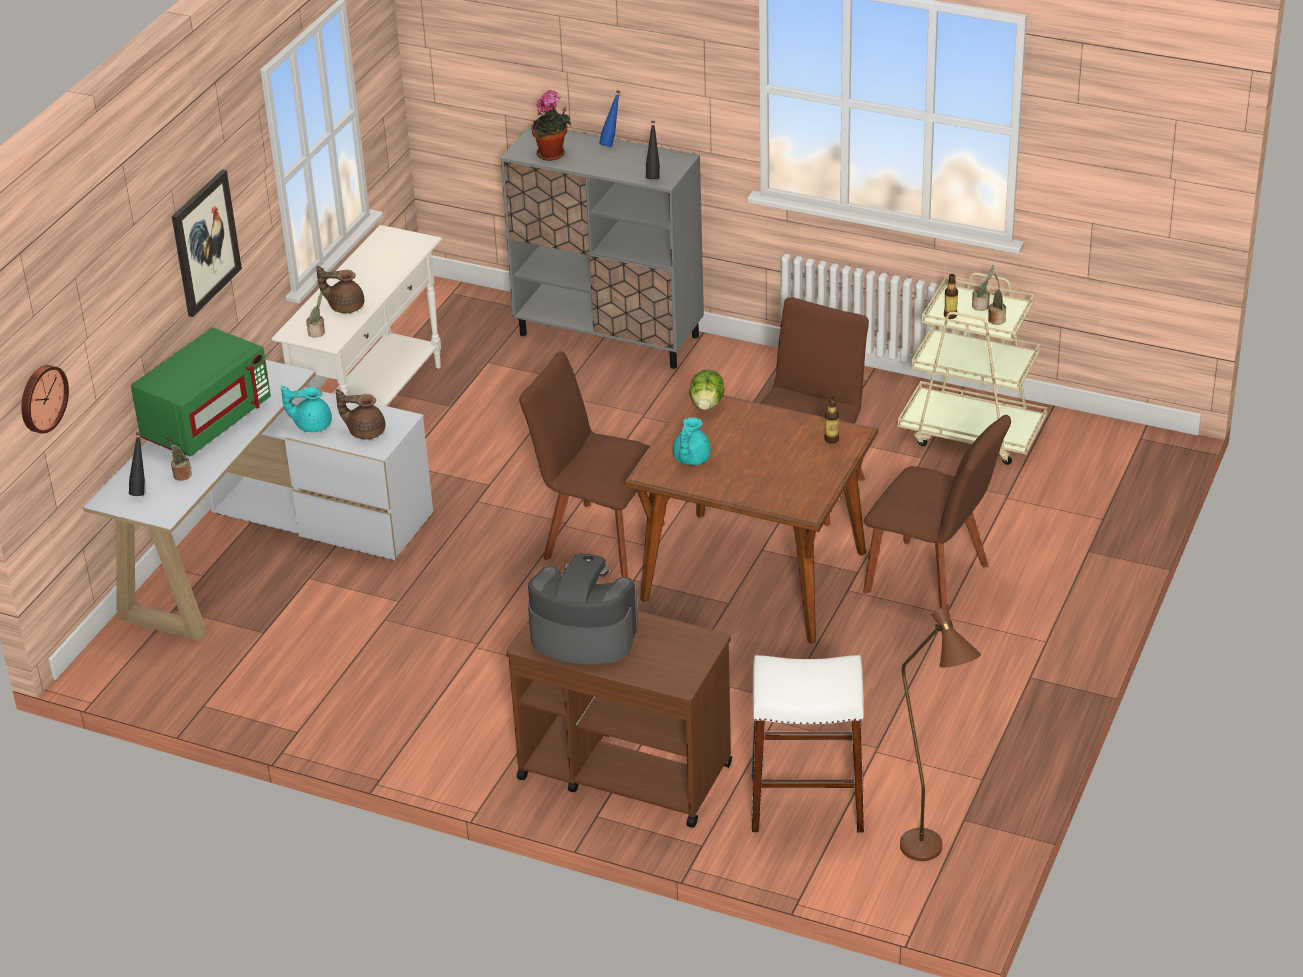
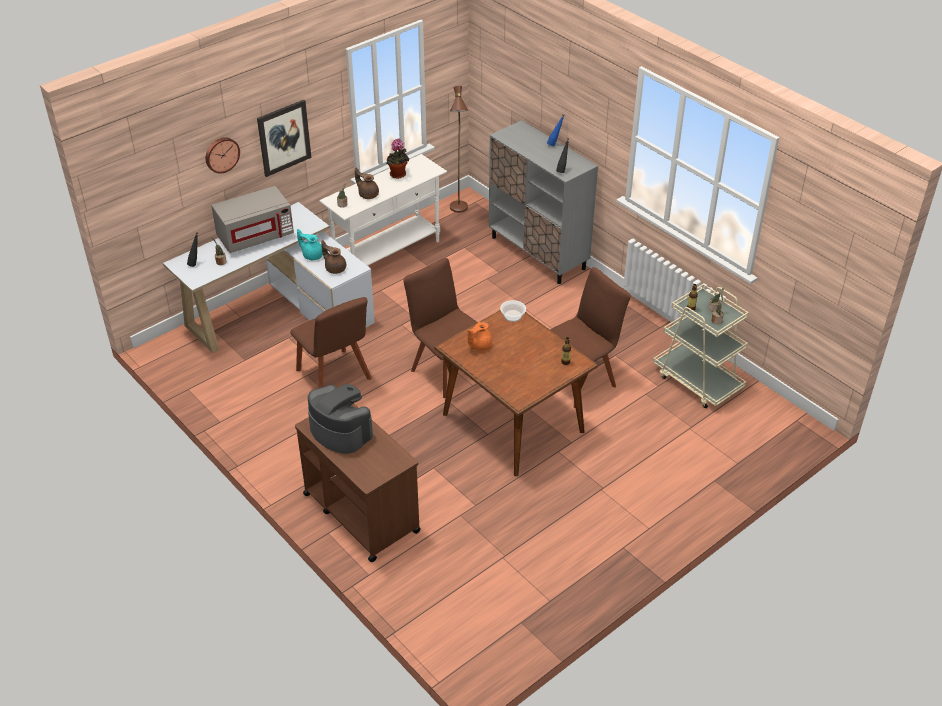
camera: 25 degrees right, 5 degrees up
wall clock [21,365,69,434] -> wall clock moved to [205,137,240,174]
green microwave [131,328,271,457] -> grey microwave [211,186,294,253]
potted plant [531,90,571,161] -> potted plant moved to [386,139,409,179]
turquoise teapot [673,417,711,465] -> orange teapot [468,322,492,351]
lettuce [689,369,724,410] -> bowl [500,300,526,322]
white stool [751,655,864,833] -> none
brown chair [863,415,1011,608] -> brown chair moved to [290,297,372,388]
brown floor lamp [900,605,981,861] -> brown floor lamp moved to [450,86,468,213]

